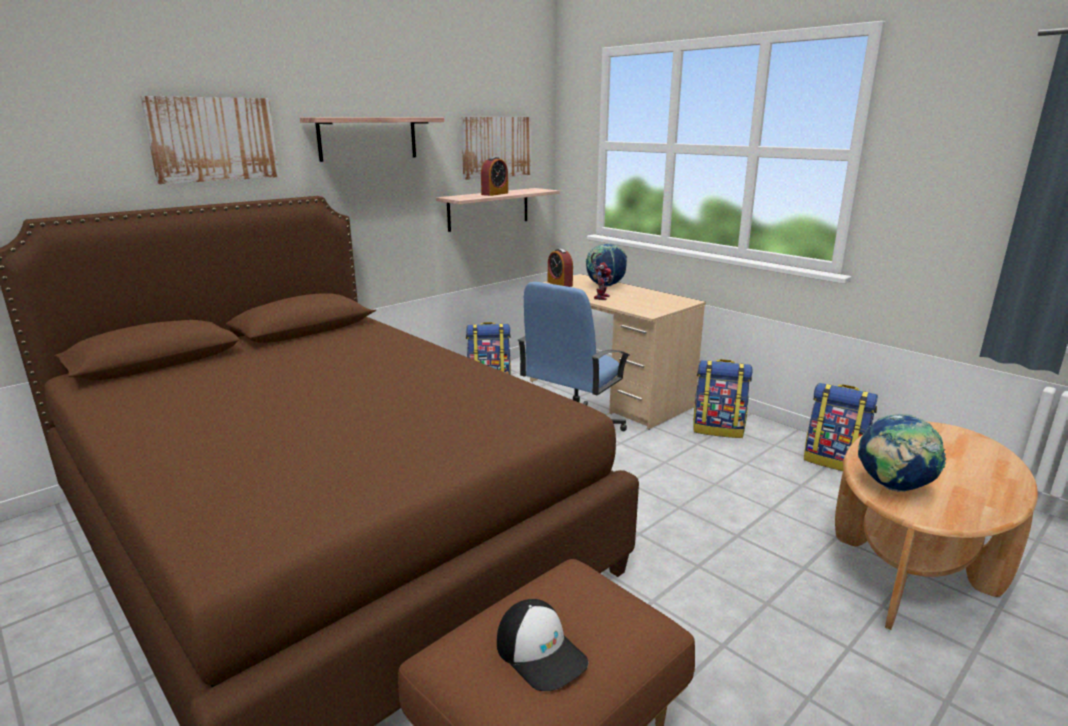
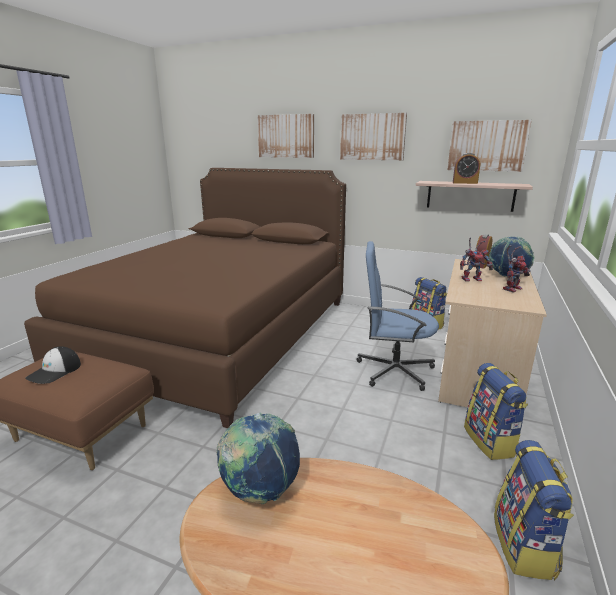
camera: 65 degrees right, 0 degrees up
shelf [300,118,444,162] -> picture [340,113,407,160]
none -> toy robot [503,245,531,293]

